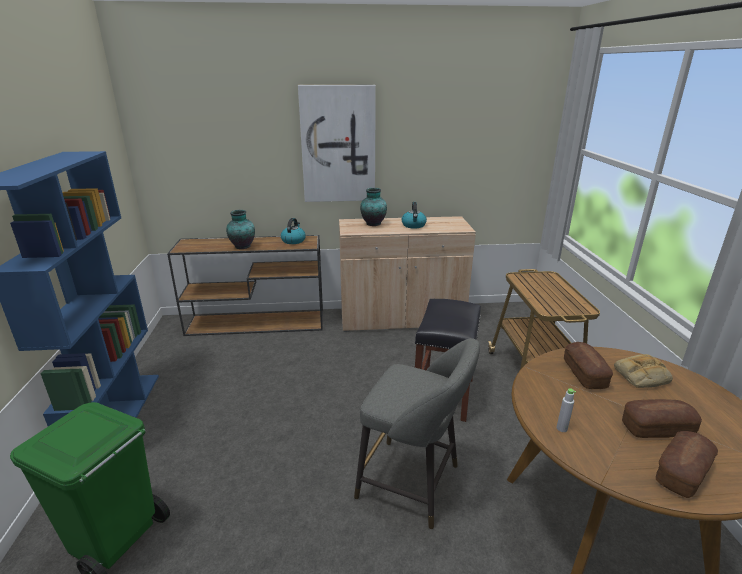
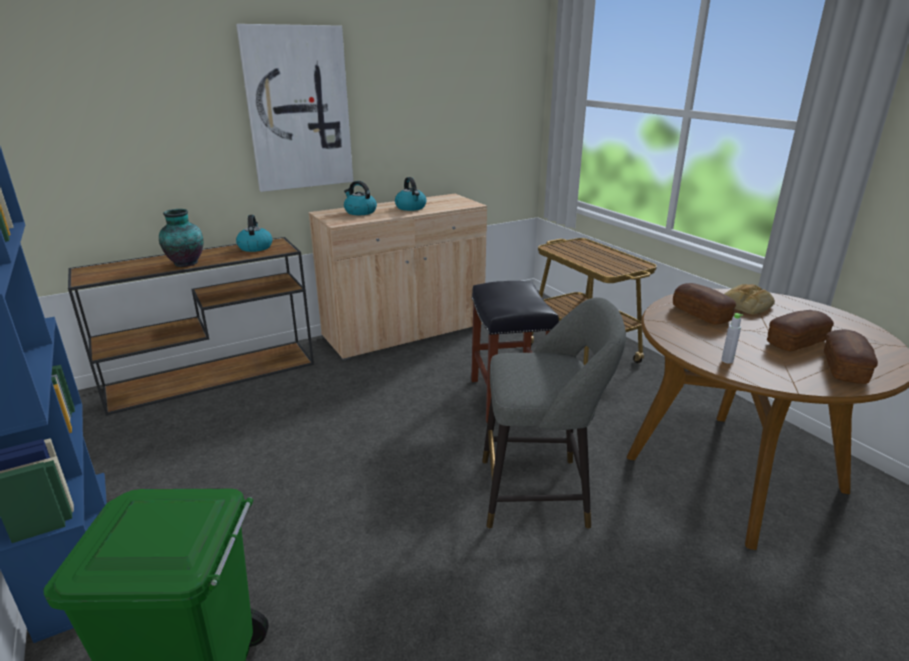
camera: 25 degrees left, 0 degrees up
vase [360,188,387,226] -> kettle [344,181,377,215]

